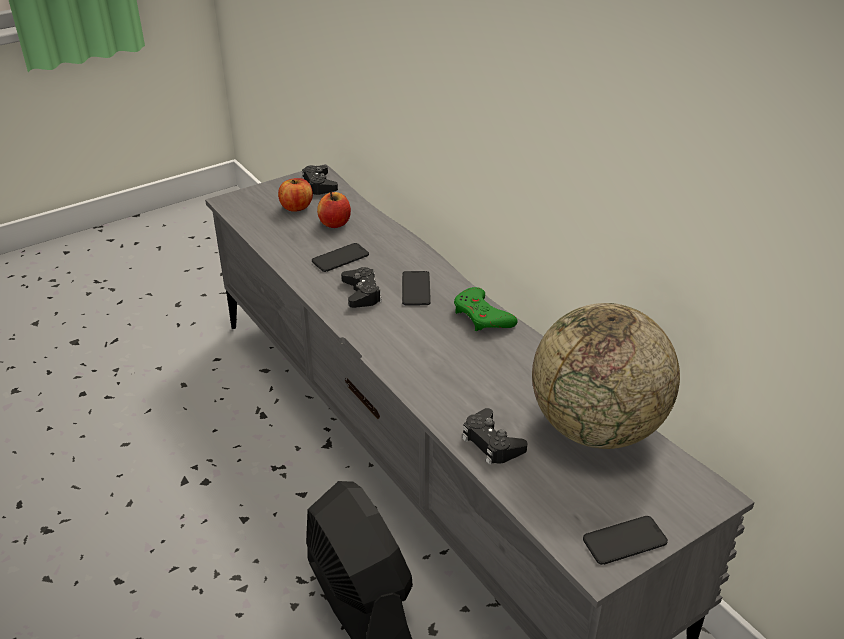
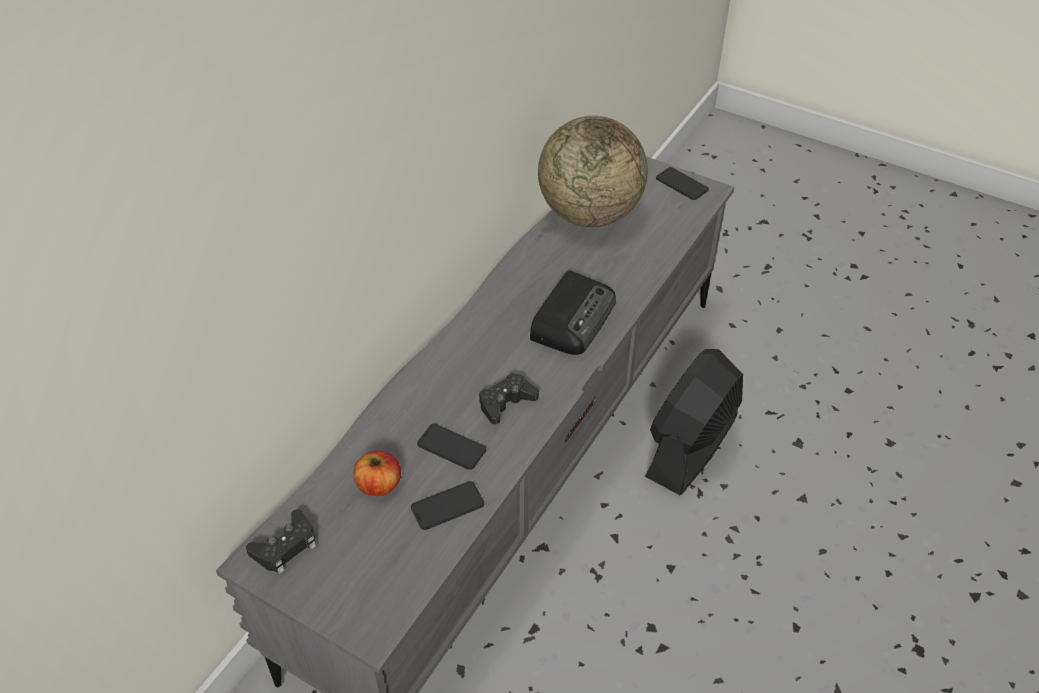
camera: 115 degrees left, 10 degrees up
apple [278,178,313,212] -> none
phone [402,271,431,306] -> phone moved to [411,481,484,530]
green game controller [454,287,518,331] -> none
black game controller [462,408,527,465] -> none
none -> radio [530,270,616,355]

